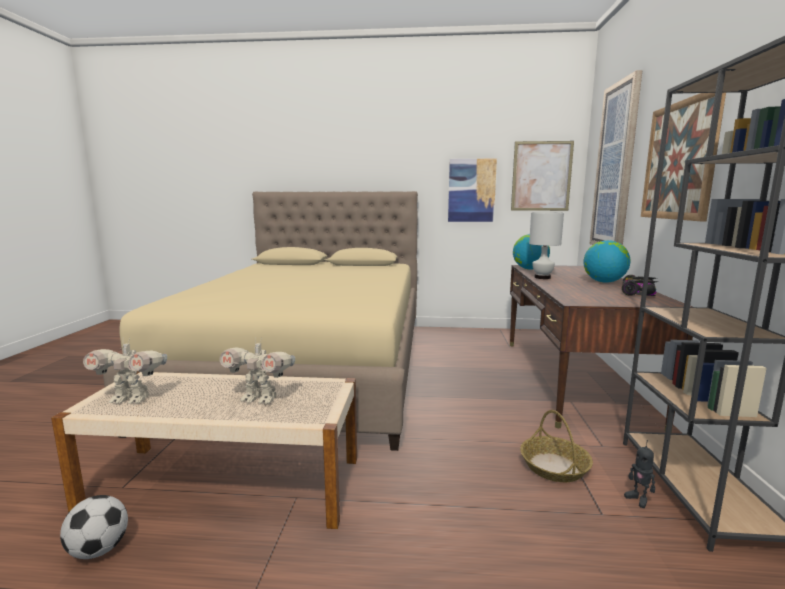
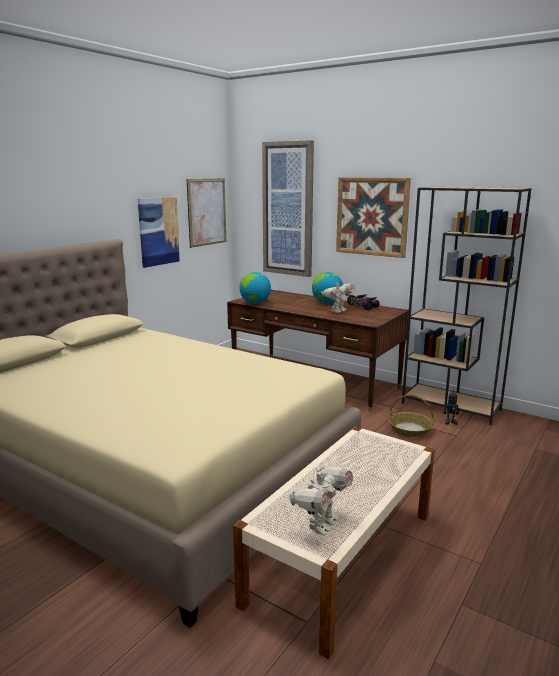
camera: 60 degrees left, 5 degrees up
football [60,495,128,559] -> none
toy robot [219,337,295,404] -> toy robot moved to [321,282,355,313]
white table lamp [529,212,564,279] -> none

